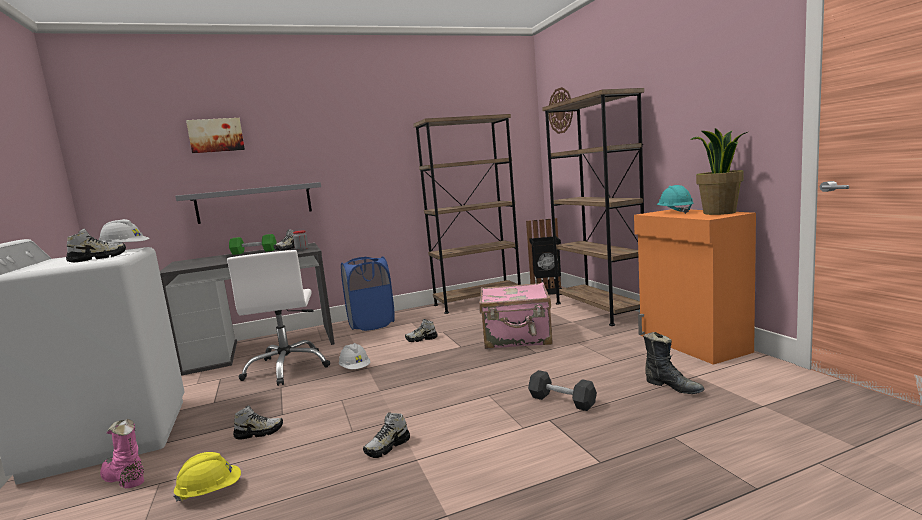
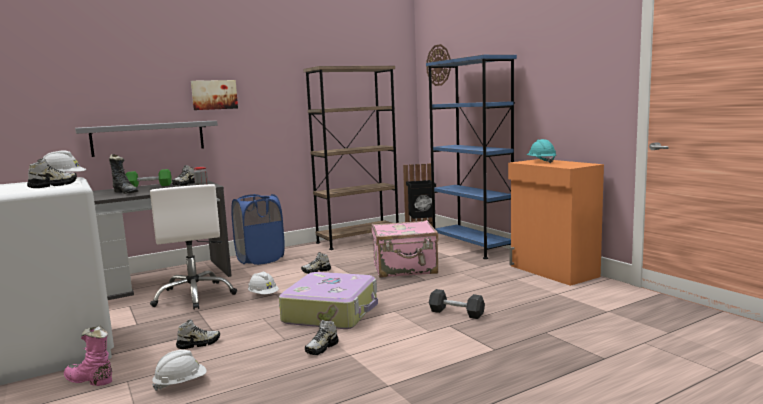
camera: 10 degrees left, 0 degrees up
yellow hard hat [173,452,241,501] -> white hard hat [152,350,207,391]
picture [186,118,245,153] -> picture moved to [191,80,238,110]
brown bookcase [542,88,644,326] -> blue bookcase [426,55,517,259]
black boot [643,332,705,394] -> black boot moved to [109,154,139,194]
potted plant [690,128,748,215] -> none
none -> suitcase [279,272,378,329]

